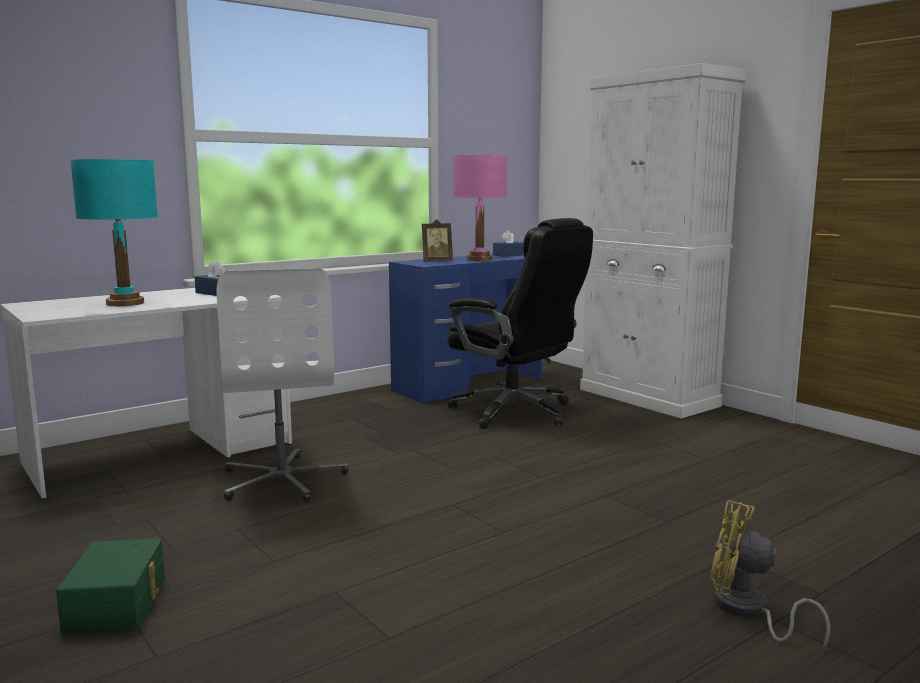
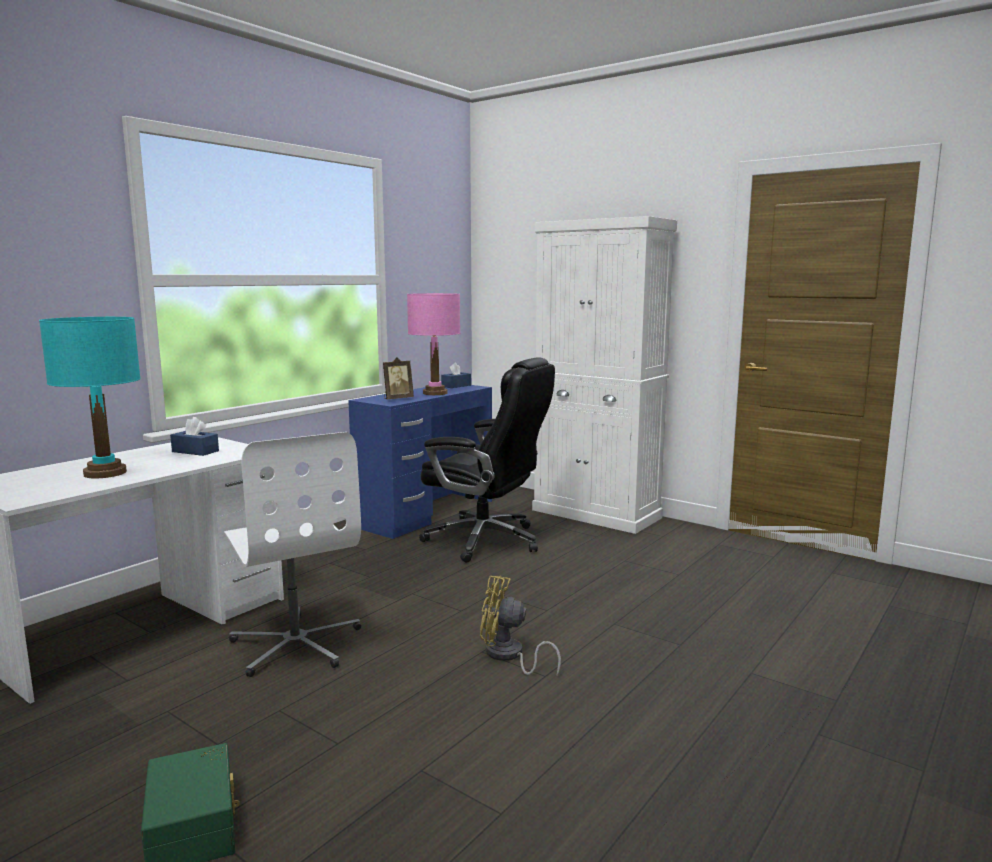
camera: 15 degrees left, 0 degrees up
yellow fan [710,500,831,650] -> yellow fan moved to [480,576,561,676]

